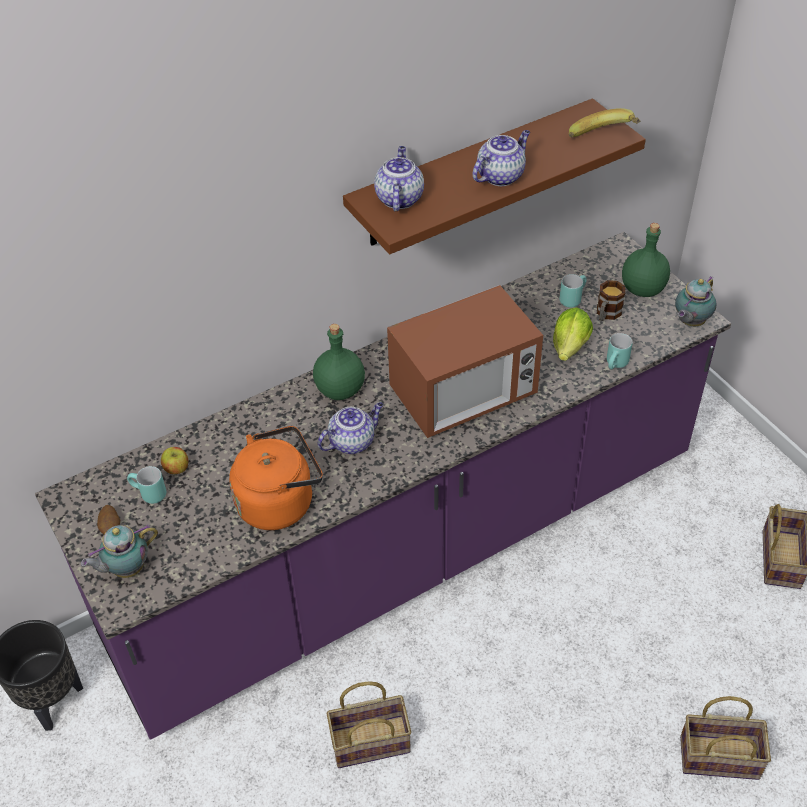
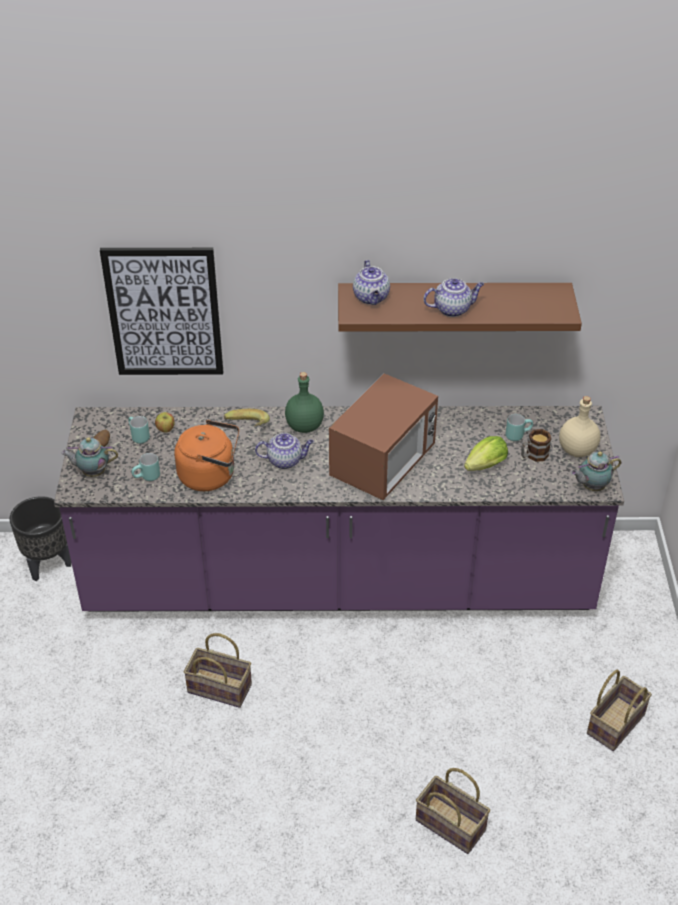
camera: 30 degrees right, 5 degrees down
teapot [374,146,424,211] -> teapot turned 135 degrees clockwise [353,260,390,305]
microwave [387,285,543,438] -> microwave turned 60 degrees counterclockwise [329,373,438,500]
banana [569,108,640,138] -> banana moved to [224,409,270,427]
turquoise mug [607,333,633,369] -> turquoise mug moved to [131,453,160,481]
green bottle [622,223,670,297] -> beige bottle [559,396,601,457]
none -> picture [100,248,223,375]

